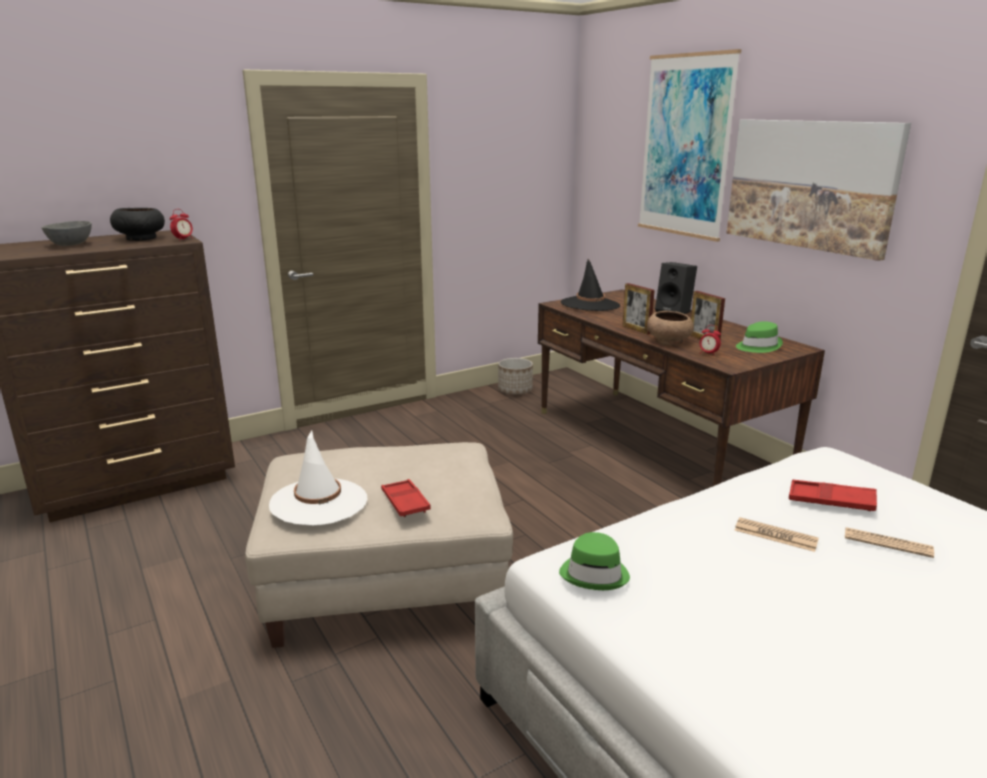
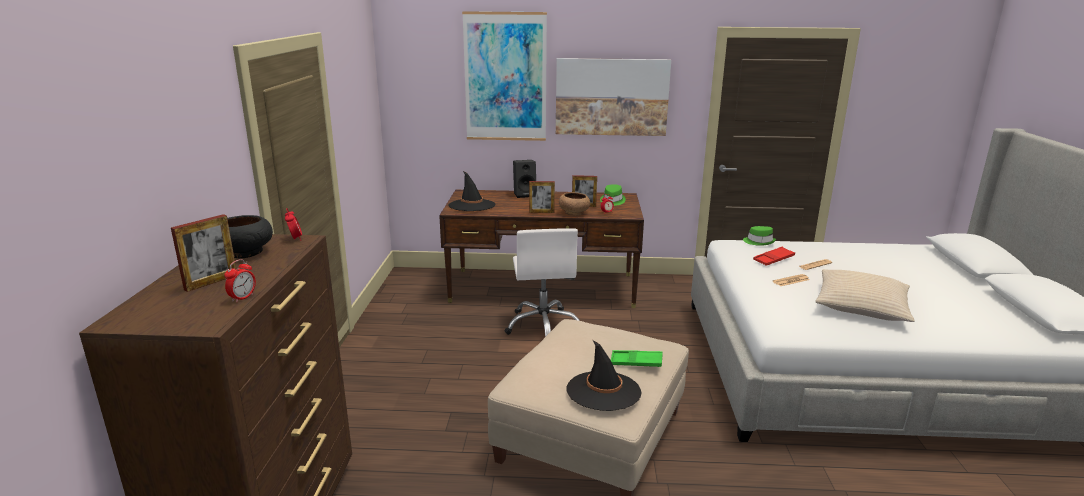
camera: 55 degrees left, 0 degrees up
grey bowl [41,221,92,246] -> picture frame [171,214,236,292]
white hat [269,430,367,526] -> black hat [566,340,642,411]
red tray [381,479,431,517] -> green tray [611,350,663,367]
planter [498,358,533,395] -> none
green hat [559,532,630,590] -> green hat moved to [743,226,776,246]
none -> alarm clock [224,259,256,303]
none -> white office chair [504,228,580,337]
none -> beige pillow [815,269,915,322]

